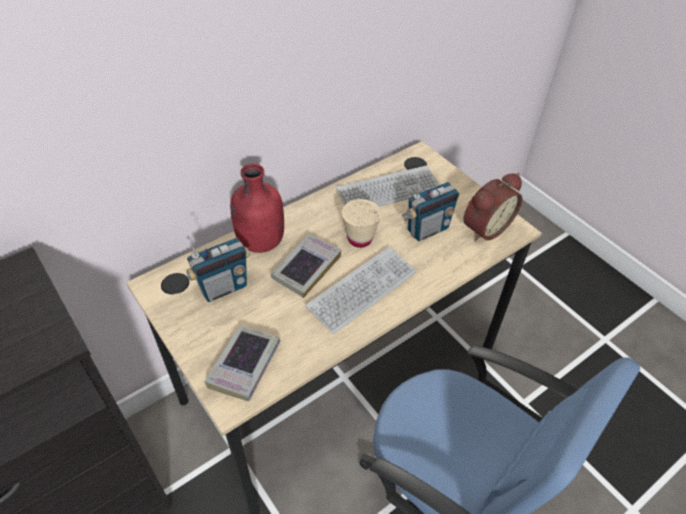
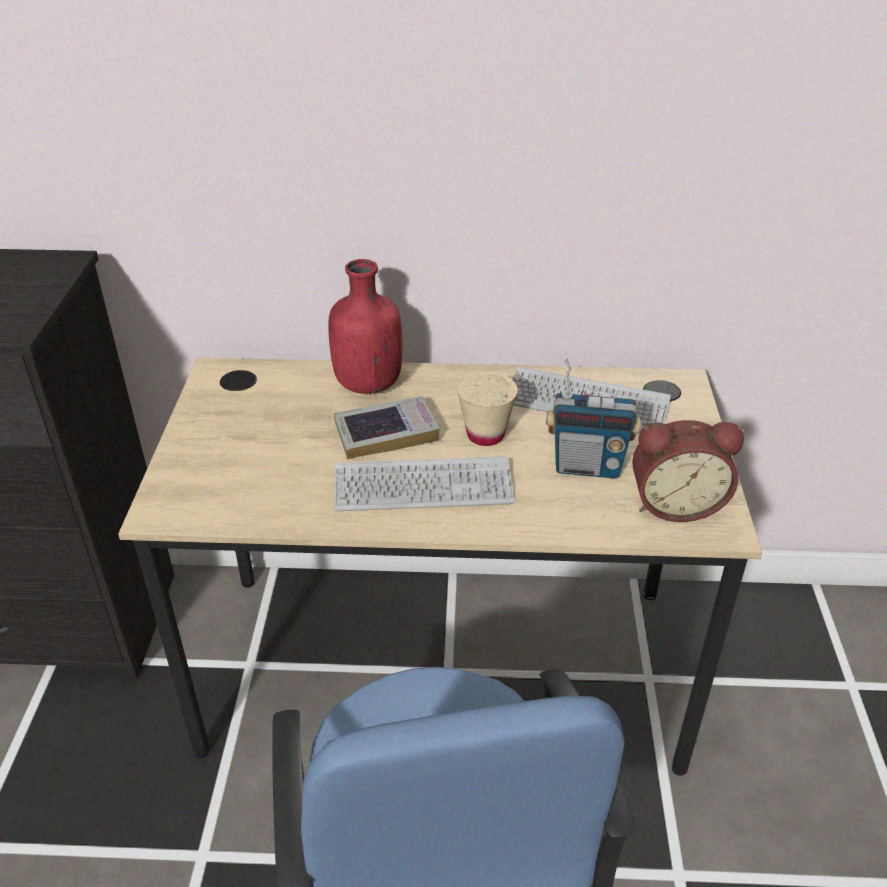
camera: 40 degrees right, 10 degrees down
radio [186,235,250,302] -> none
book [204,325,280,401] -> none

